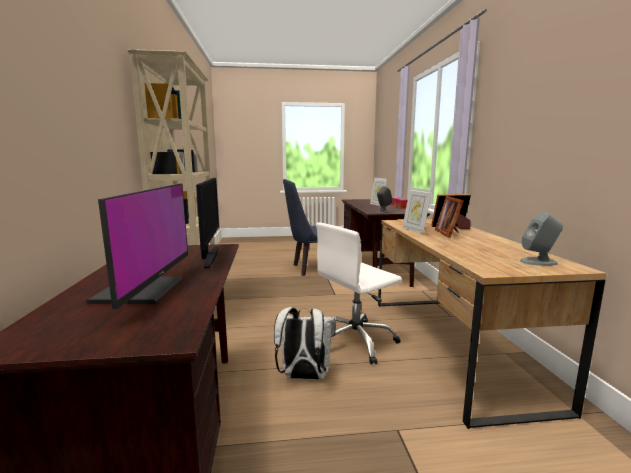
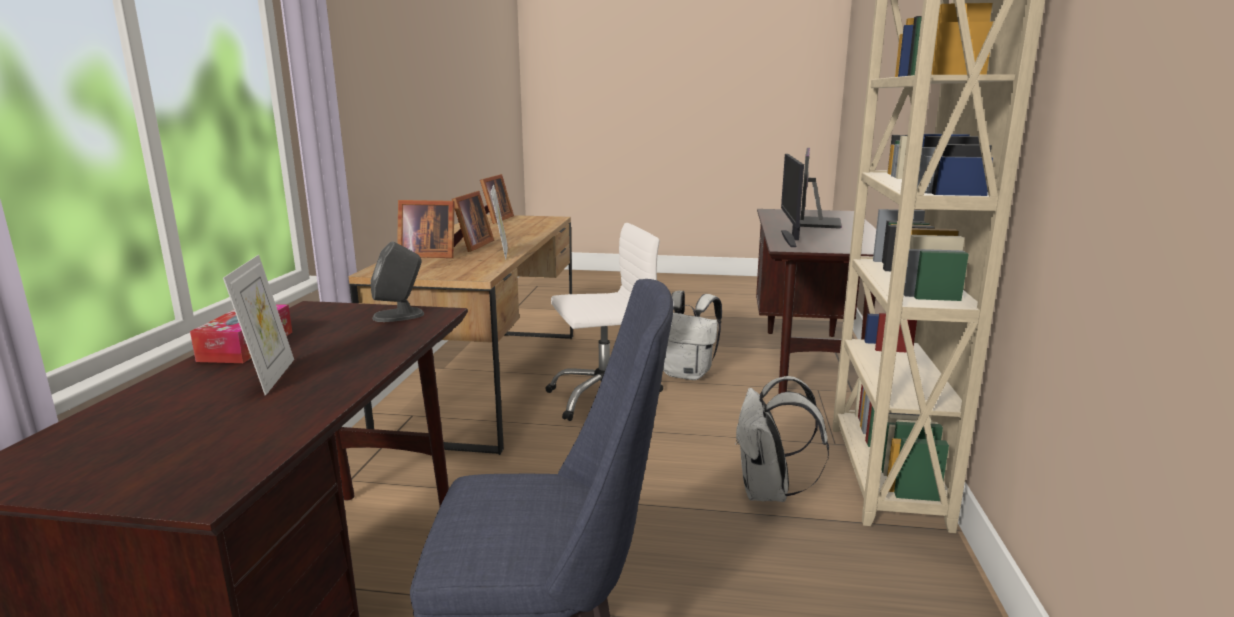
camera: 165 degrees left, 5 degrees up
grey speaker [520,212,563,266] -> picture frame [480,174,514,224]
none -> white backpack [735,376,829,502]

